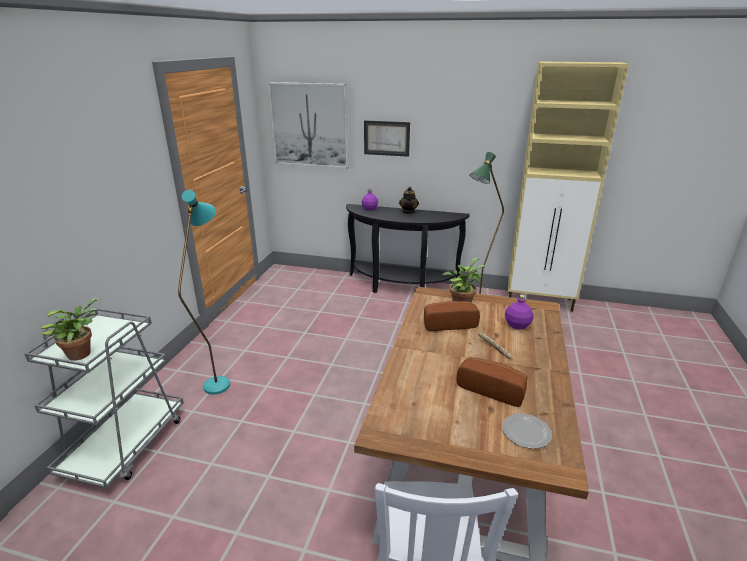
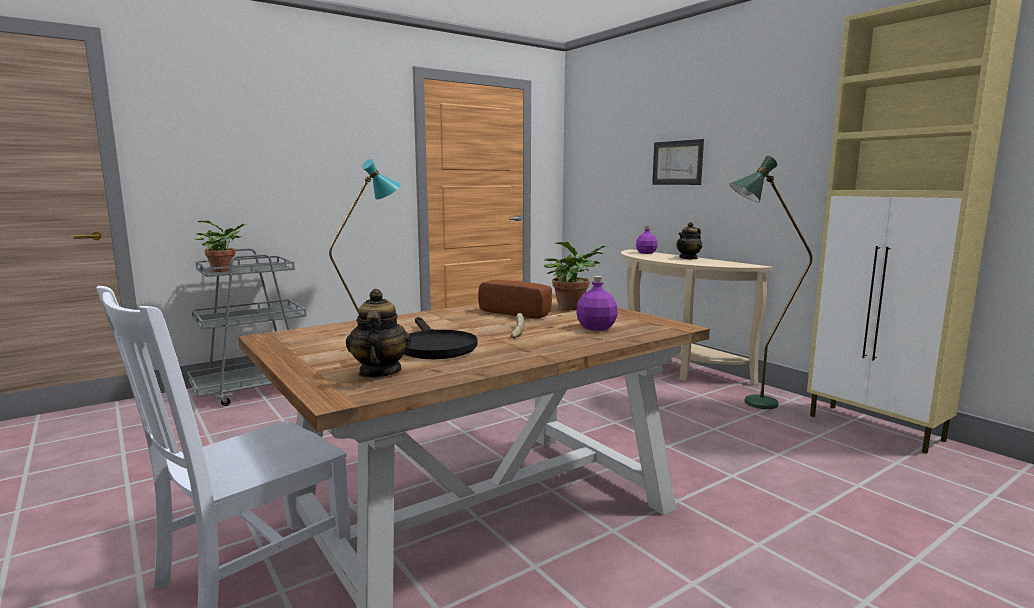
camera: 40 degrees right, 15 degrees down
picture [268,82,349,169] -> none
black console table [346,204,470,293] -> beige console table [621,249,773,385]
bread [457,357,528,407] -> black frying pan [404,317,478,359]
plate [502,413,552,449] -> teapot [346,289,411,378]

